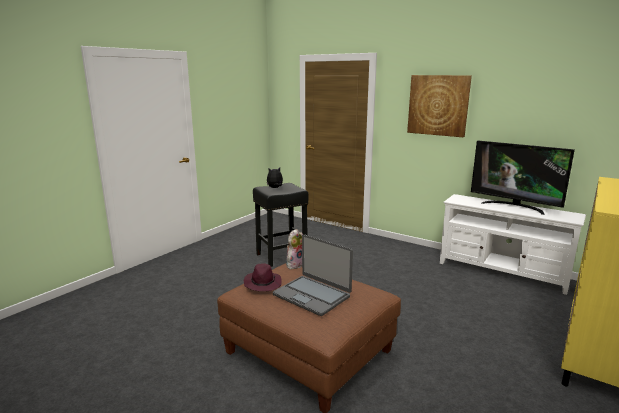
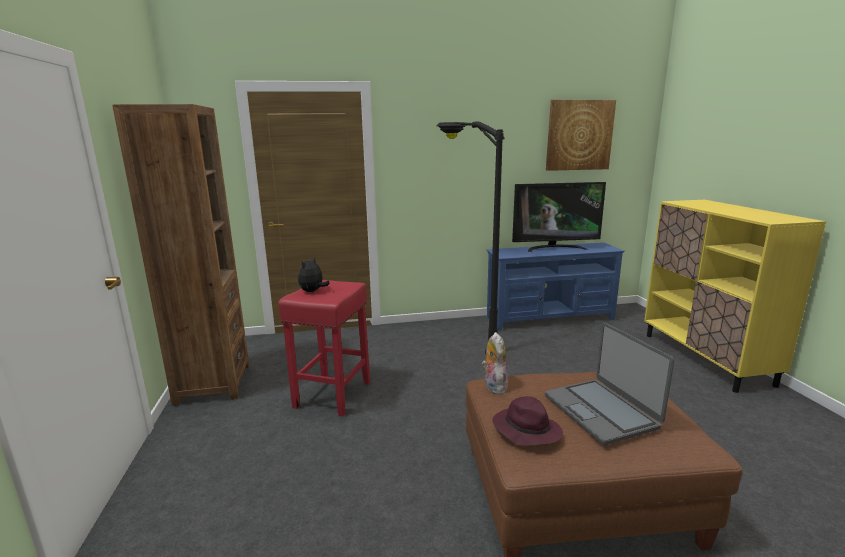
camera: 45 degrees left, 0 degrees up
black stool [253,183,308,267] -> red stool [278,280,370,416]
laptop [273,234,353,316] -> laptop turned 75 degrees clockwise [545,322,674,445]
picture [407,75,472,137] -> picture moved to [546,100,616,171]
white tv stand [440,194,586,295] -> blue tv stand [486,242,625,330]
none -> brown bookcase [112,104,249,406]
none -> black floor lamp [437,121,505,354]

